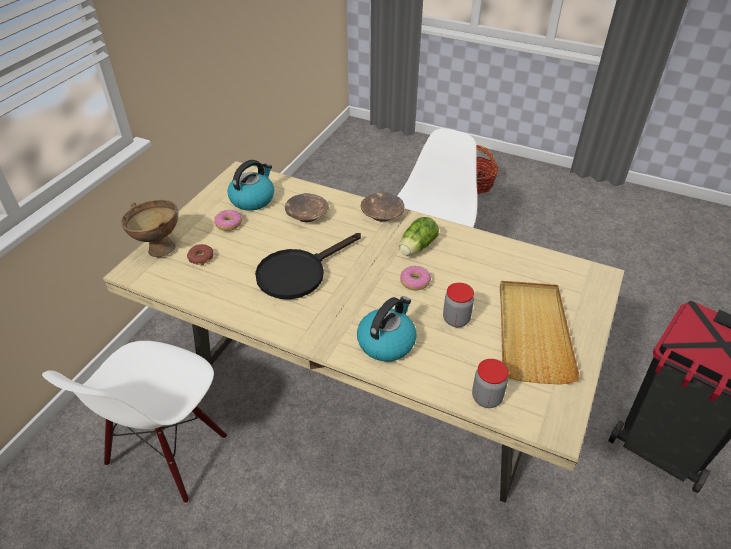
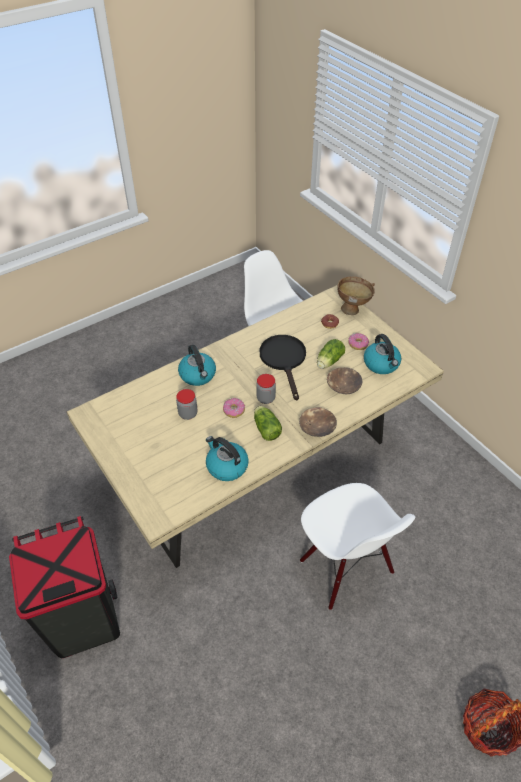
camera: 120 degrees right, 5 degrees up
jar [472,359,509,408] -> jar moved to [256,374,276,404]
beige tray [500,281,580,385] -> none
none -> kettle [206,436,249,481]
none -> lettuce [317,339,345,369]

